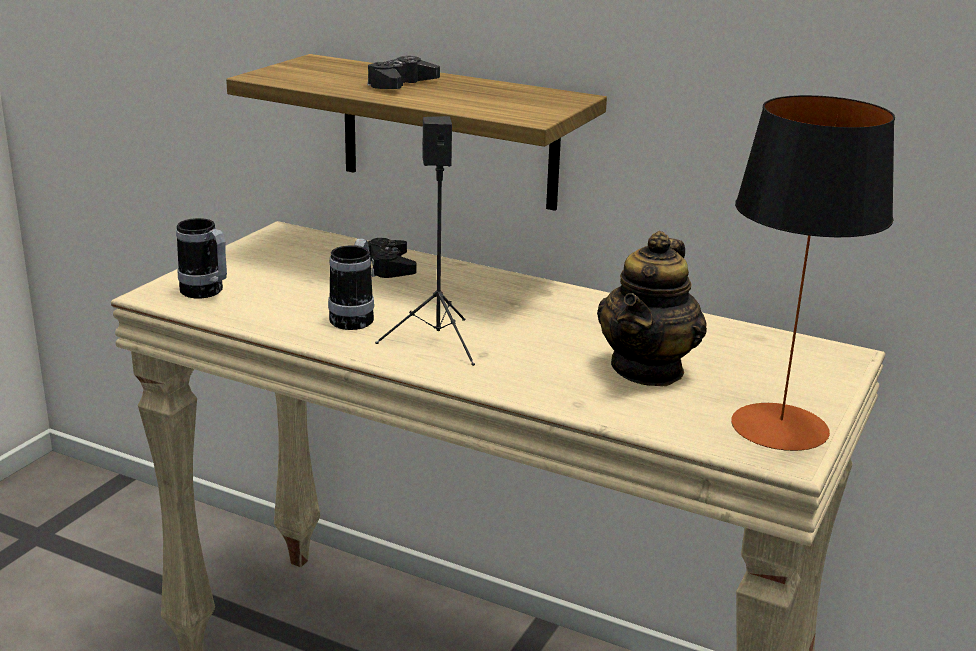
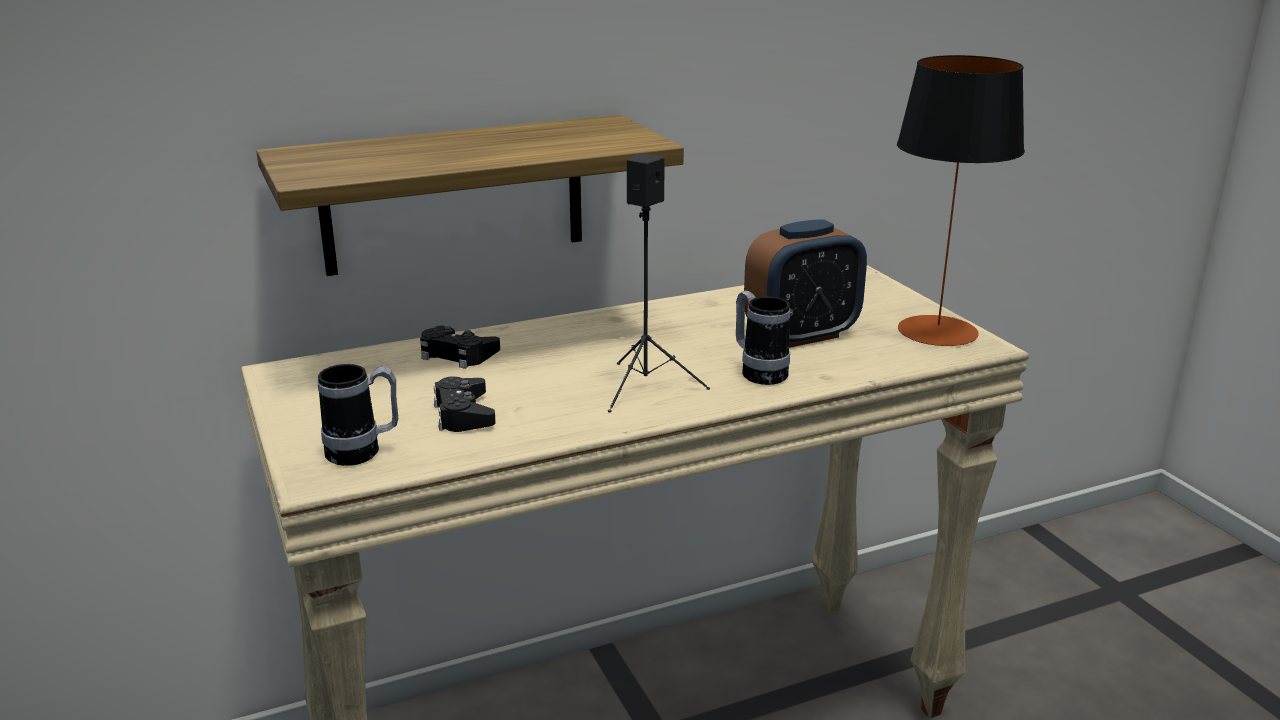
camera: 50 degrees left, 0 degrees up
mug [328,238,374,330] -> mug moved to [736,290,790,385]
black game controller [368,56,440,89] -> black game controller moved to [434,376,496,432]
teapot [597,231,707,386] -> alarm clock [744,219,867,348]

